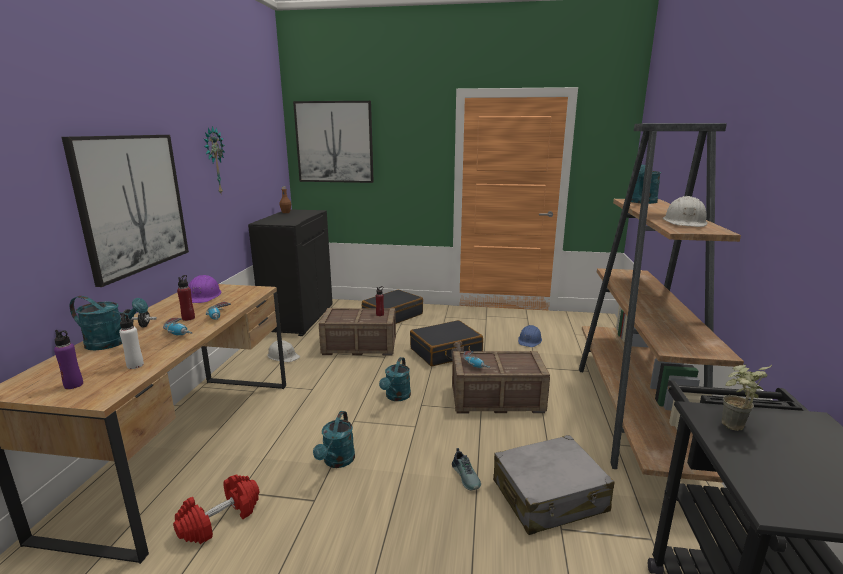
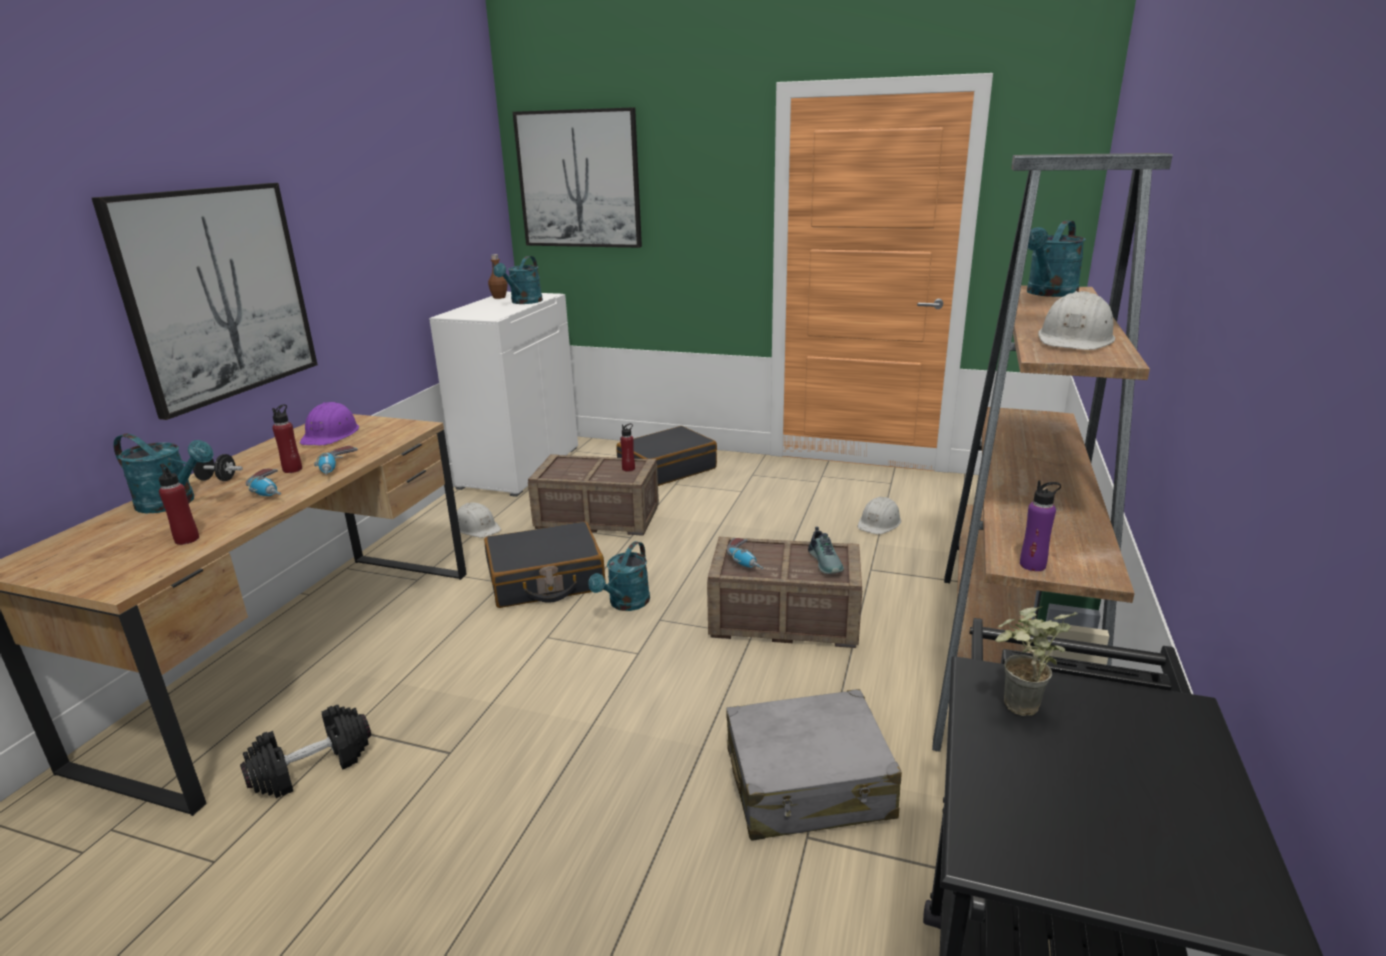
camera: 10 degrees right, 5 degrees up
purple bottle [54,330,83,389] -> purple bottle moved to [1020,480,1061,571]
white bottle [119,313,144,369] -> red bottle [159,464,199,545]
red dumbbell [173,474,259,544] -> black dumbbell [240,705,371,798]
wall clock [204,126,225,193] -> none
black cabinet [248,210,333,336] -> white cabinet [429,292,578,497]
turquoise watering can [313,411,355,468] -> turquoise watering can moved to [493,256,543,304]
black suitcase [410,320,483,366] -> black suitcase moved to [484,521,606,608]
shoe [452,448,481,491] -> shoe moved to [808,527,844,574]
blue hard hat [518,325,542,347] -> white hard hat [858,497,901,535]

